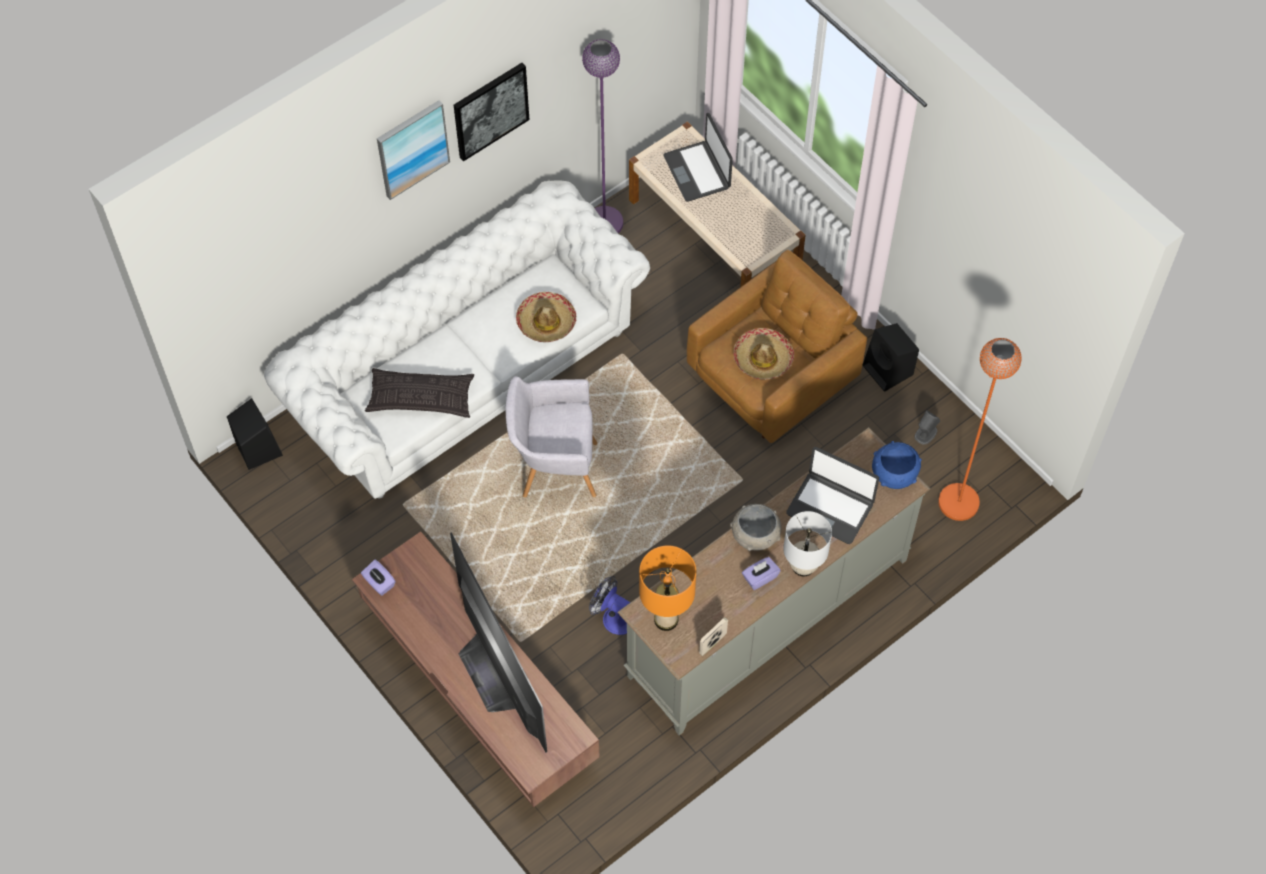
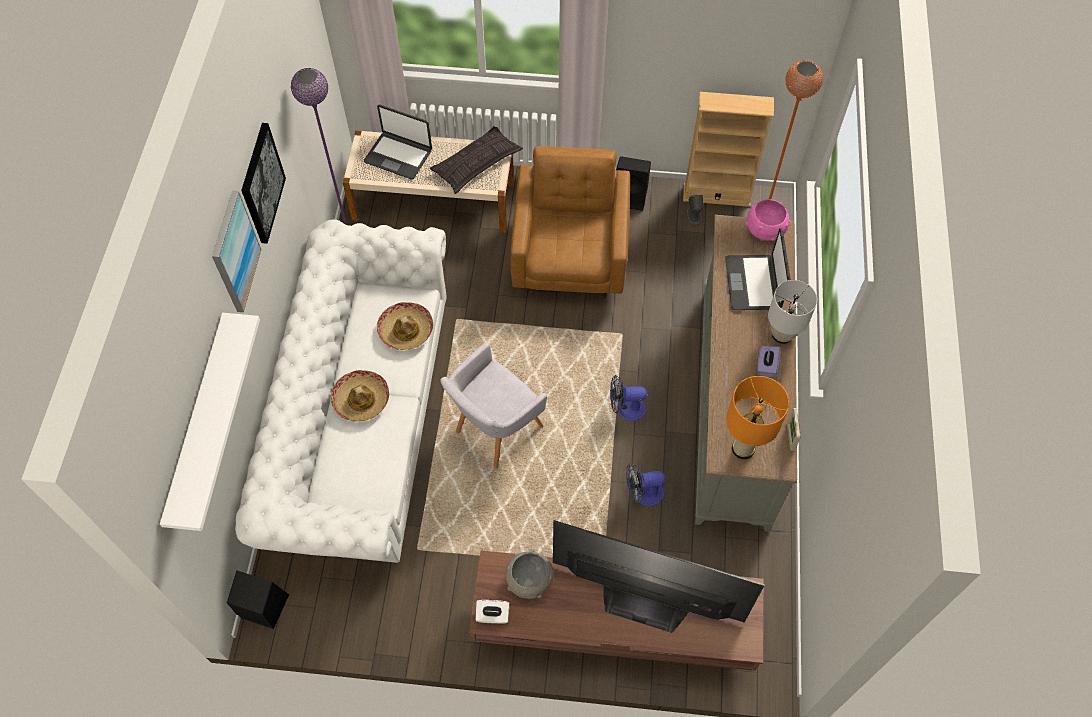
camera: 45 degrees left, 0 degrees up
purple tissue box [361,559,396,596] -> white tissue box [475,600,510,624]
pillow [365,368,474,418] -> pillow moved to [430,126,523,194]
grey bowl [730,504,782,551] -> grey bowl moved to [506,550,554,599]
hat [733,328,794,380] -> hat moved to [331,370,389,422]
laptop [786,447,879,544] -> laptop turned 105 degrees clockwise [725,228,791,310]
blue bowl [872,441,922,489] -> pink bowl [745,199,790,241]
none -> white shelf [160,313,260,531]
none -> fan [610,375,647,421]
none -> beige bookcase [683,92,774,207]

